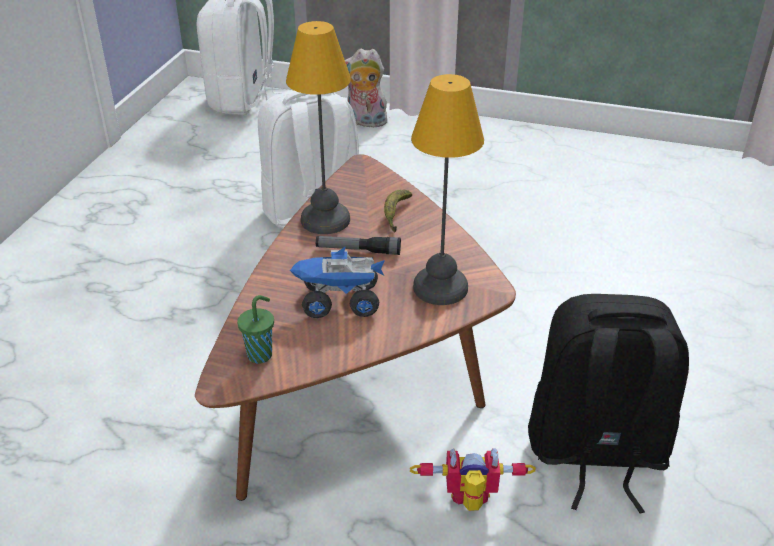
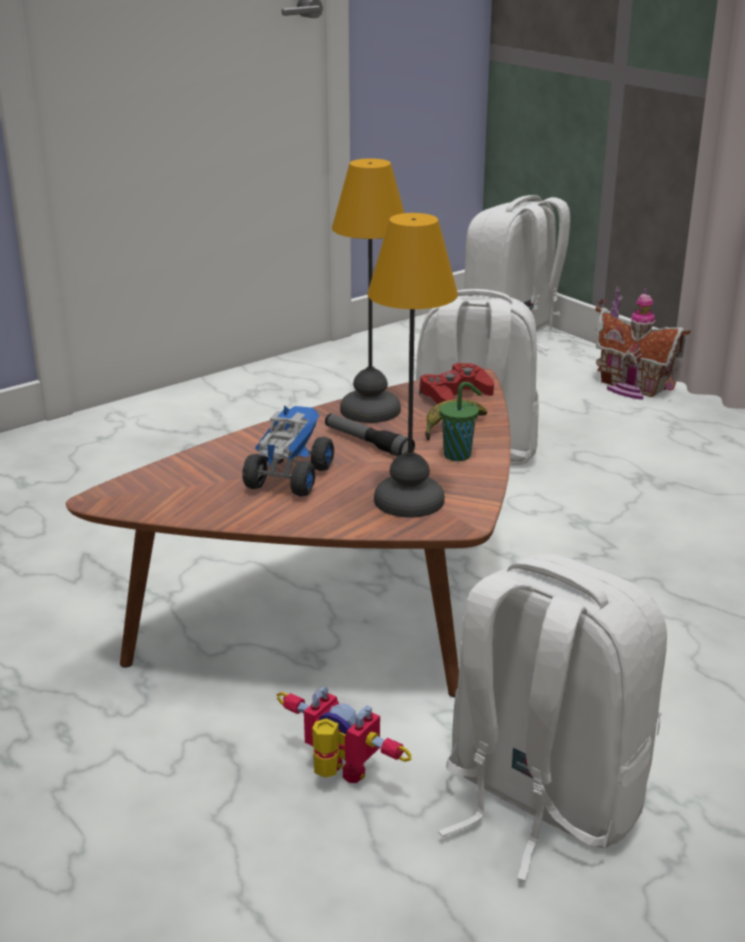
camera: 35 degrees right, 10 degrees down
green cup [237,295,274,364] -> green cup moved to [439,382,482,461]
toy truck [290,246,385,318] -> toy truck turned 75 degrees clockwise [242,405,334,497]
plush toy [345,49,389,127] -> toy house [595,287,691,400]
black backpack [528,294,689,513] -> white backpack [438,554,667,882]
none -> red game controller [419,363,494,404]

